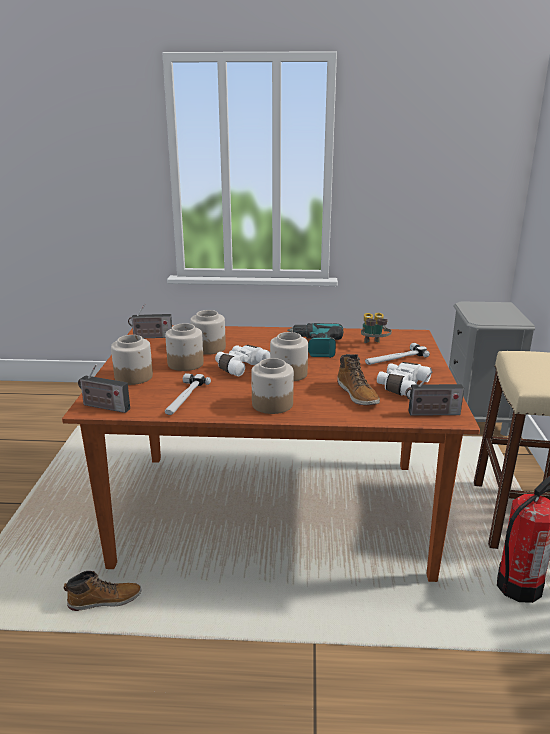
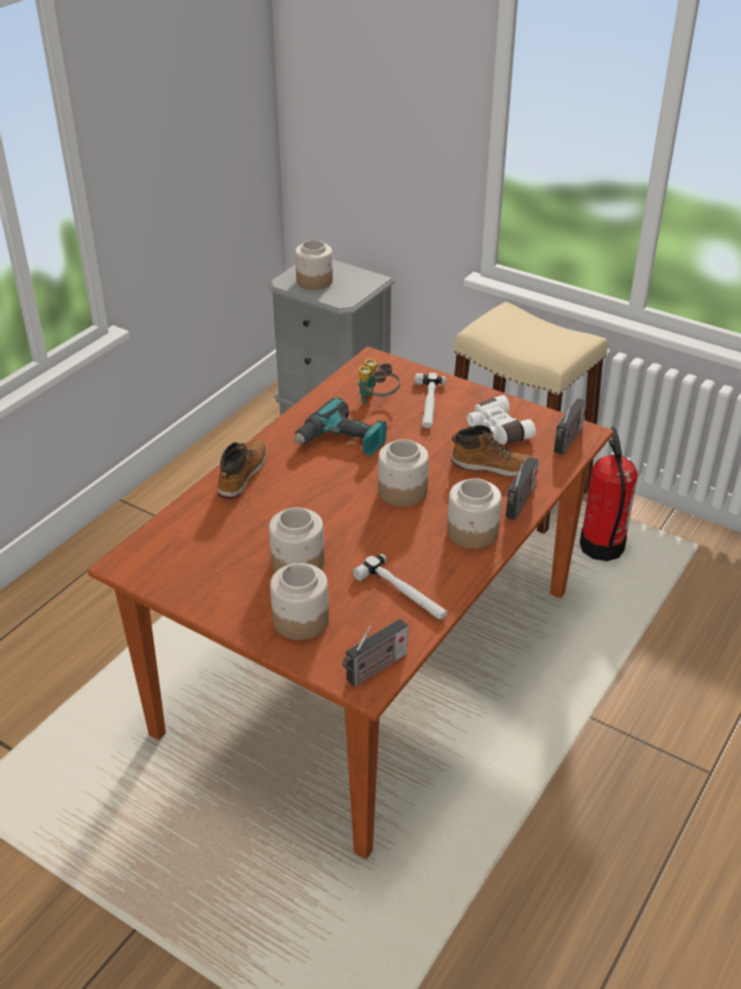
camera: 60 degrees left, 15 degrees up
boot [64,571,141,611] -> boot moved to [217,439,267,500]
radio [128,304,172,338] -> radio moved to [506,457,538,520]
jar [190,310,226,355] -> jar moved to [295,240,333,290]
white binoculars [215,345,270,376] -> none

